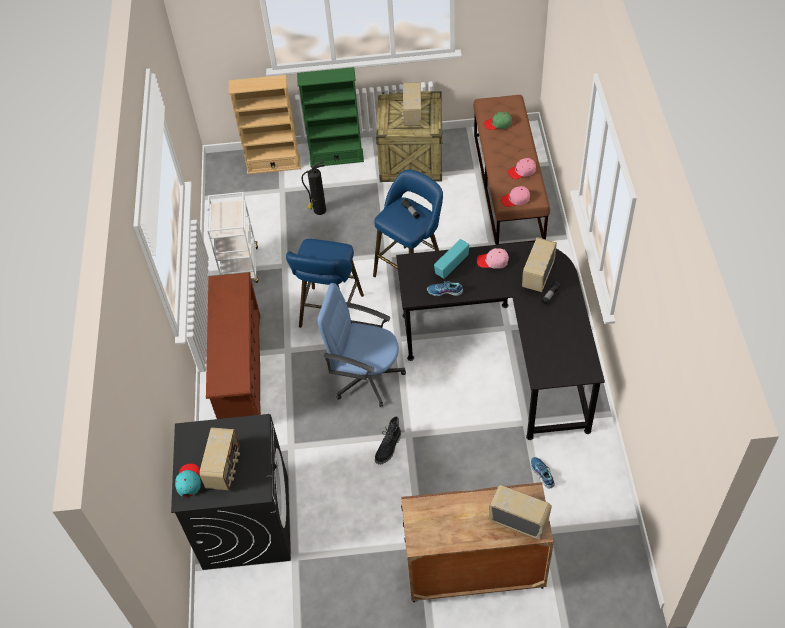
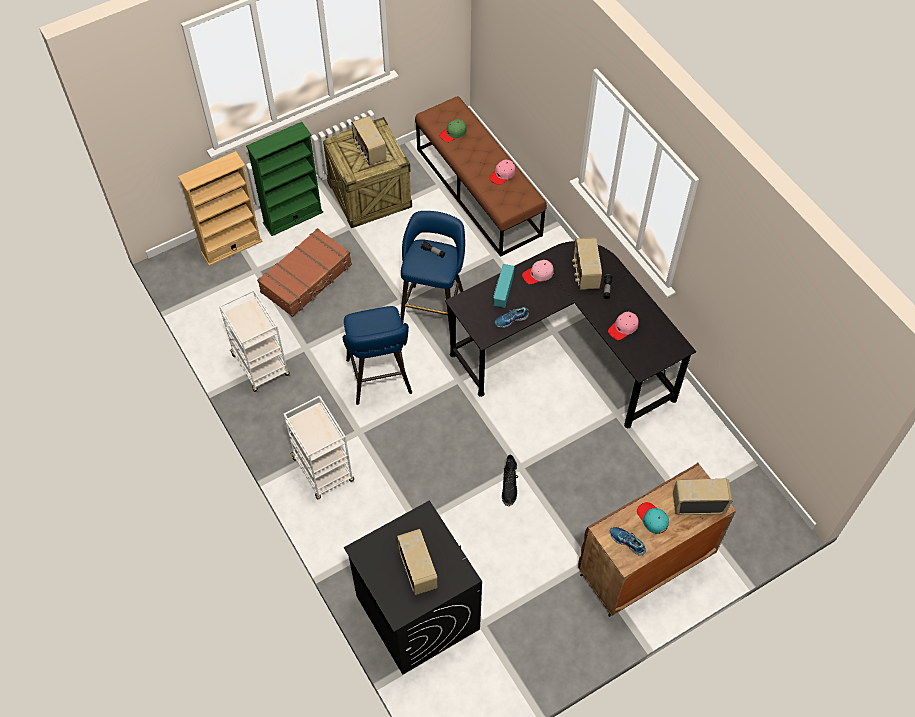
camera: 30 degrees left, 5 degrees up
turquoise cap [175,464,201,497] -> turquoise cap moved to [637,502,669,534]
brown shoe rack [206,272,261,419] -> white cart [283,396,354,499]
fire extinguisher [302,161,326,215] -> brown suitcase [257,228,352,317]
blue office chair [318,283,406,407] -> none
pink cap [501,186,530,207] -> pink cap moved to [608,312,639,340]
shoe [531,457,555,488] -> shoe moved to [610,527,646,556]

